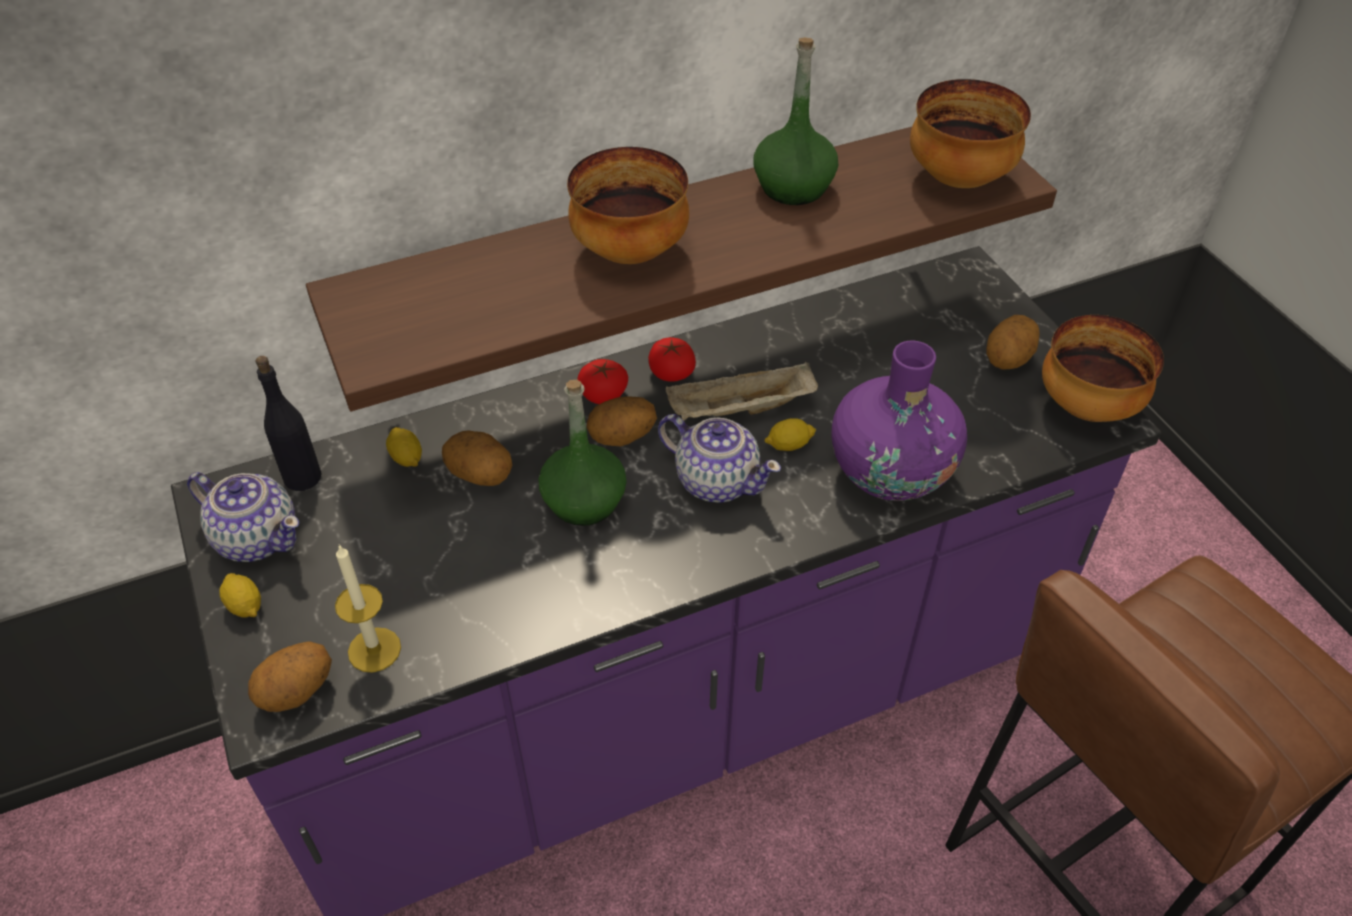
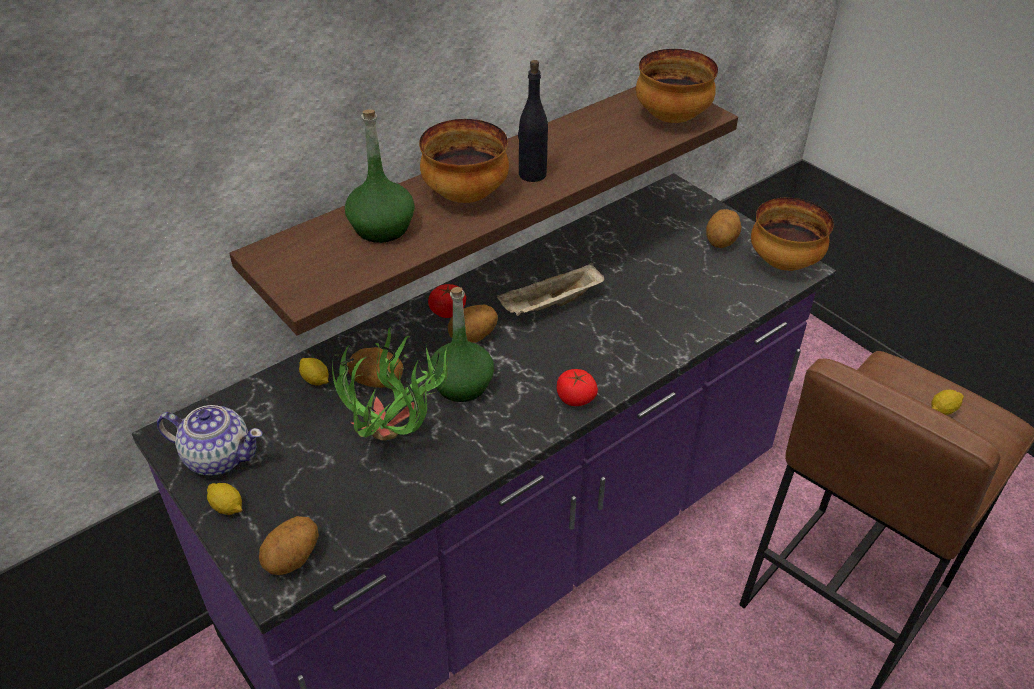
camera: 15 degrees left, 5 degrees down
black bottle [255,356,322,491] -> black bottle moved to [518,60,548,182]
candle [335,544,401,673] -> none
tomato [648,337,696,382] -> tomato moved to [557,369,598,406]
teapot [658,414,781,503] -> none
green bottle [754,37,838,205] -> green bottle moved to [345,109,415,243]
lemon [764,418,816,451] -> lemon moved to [931,389,964,415]
purple vase [832,341,967,501] -> none
none -> potted plant [332,327,449,440]

